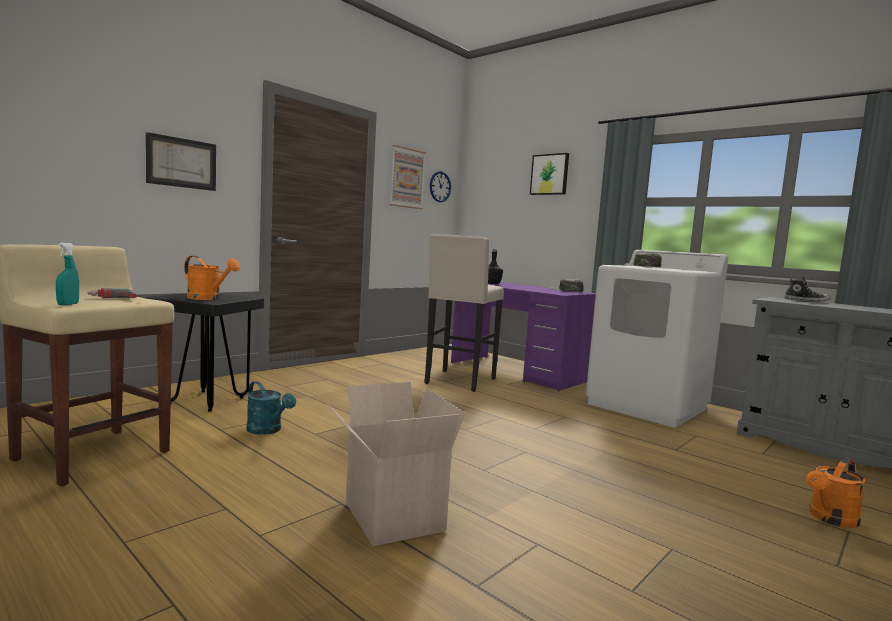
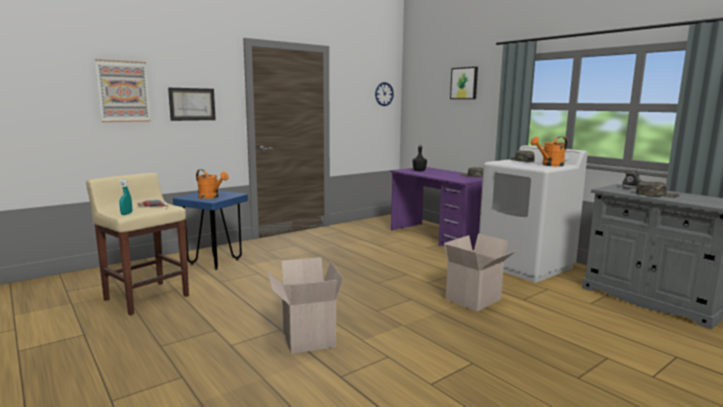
camera: 10 degrees right, 5 degrees up
black stool [145,293,264,412] -> blue stool [173,191,248,270]
turquoise watering can [246,381,296,435] -> none
picture [390,145,426,209] -> picture moved to [95,59,151,122]
beige stool [424,234,504,392] -> none
orange watering can [806,457,865,528] -> orange watering can moved to [530,137,567,166]
none -> cardboard box [444,234,516,312]
none -> green cap [636,181,680,198]

